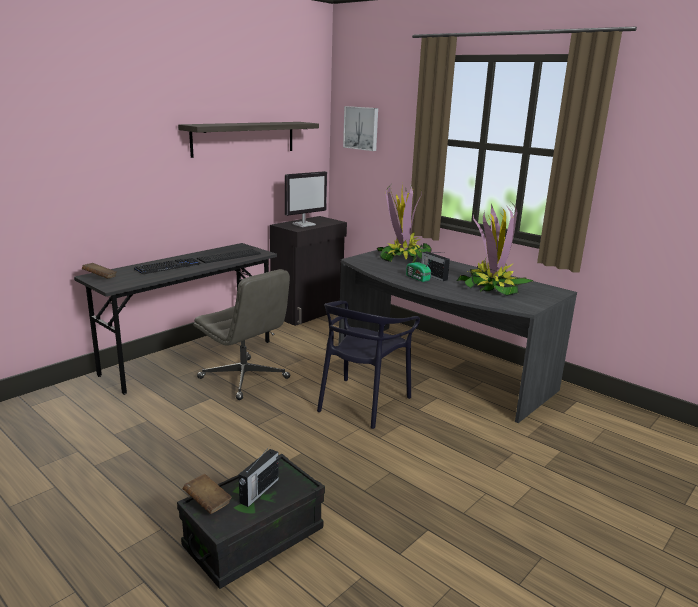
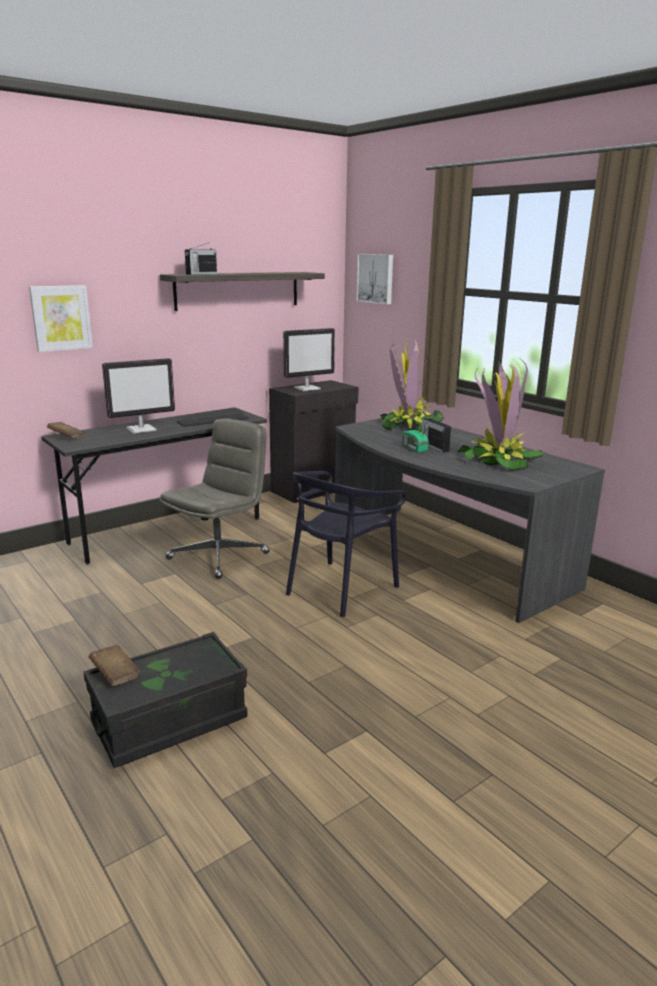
camera: 10 degrees right, 0 degrees up
keyboard [134,258,201,274] -> monitor [102,358,175,434]
grey office chair [194,269,290,400] -> grey office chair turned 105 degrees counterclockwise [160,418,270,579]
radio [239,445,279,507] -> radio moved to [185,243,217,275]
none -> picture [29,285,93,352]

